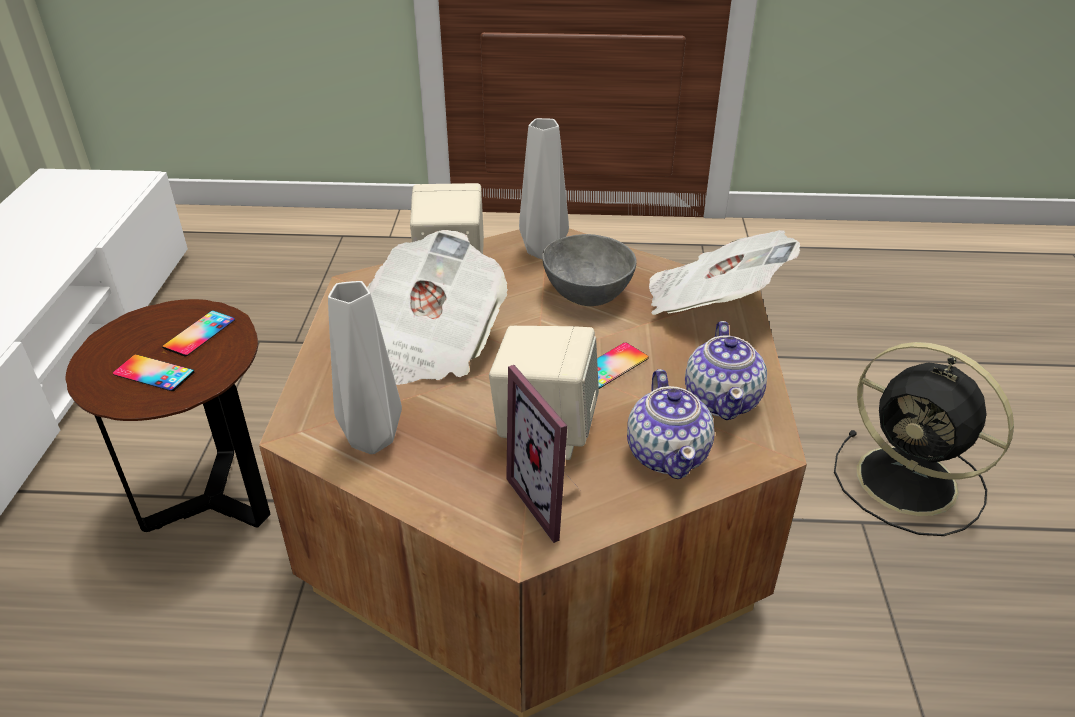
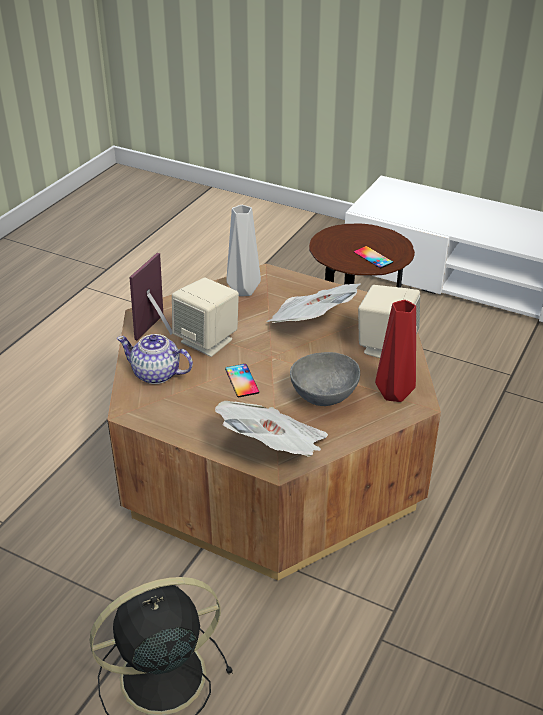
camera: 115 degrees right, 0 degrees up
phone [113,354,194,391] -> none
picture frame [506,365,580,543] -> picture frame turned 60 degrees counterclockwise [129,253,173,341]
grey vase [519,118,569,259] -> red vase [375,300,416,402]
teapot [685,321,767,420] -> none

